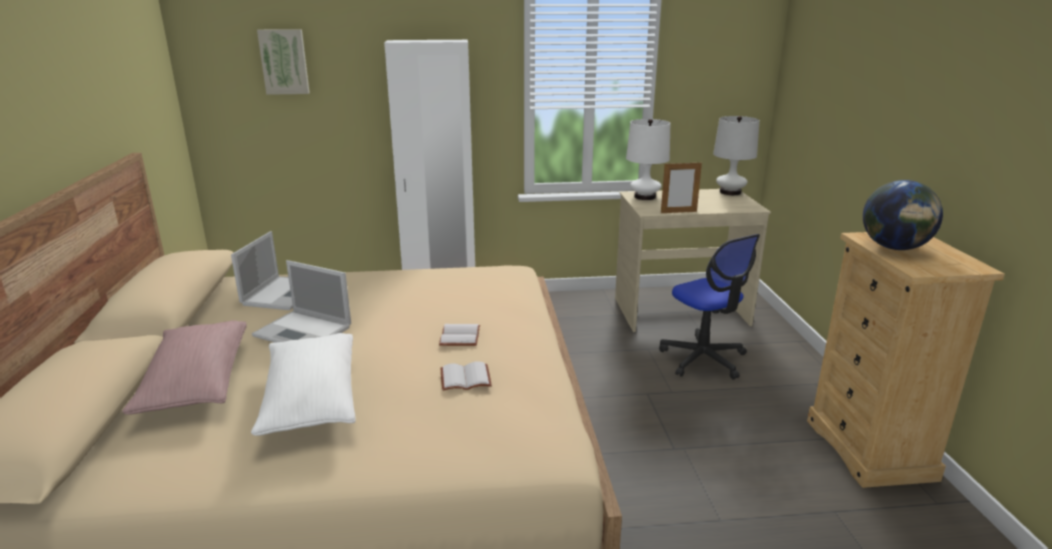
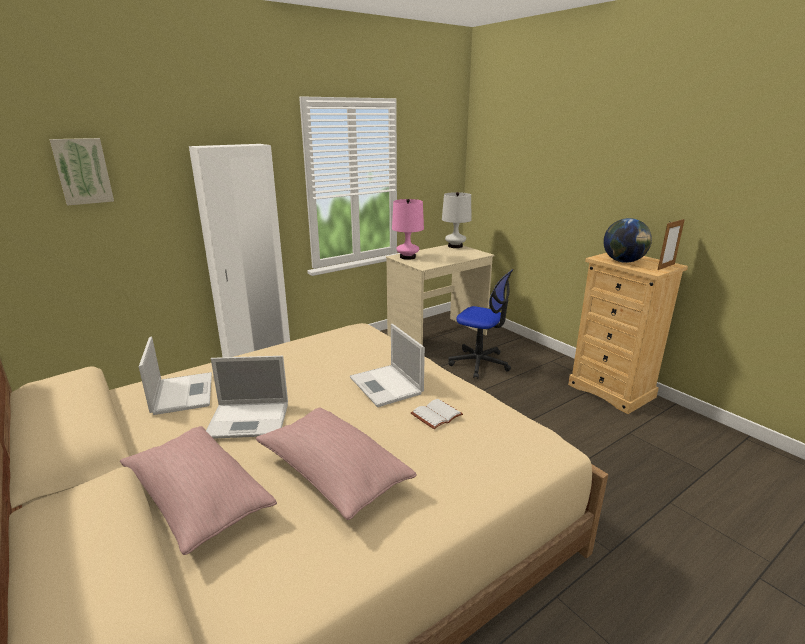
camera: 30 degrees left, 0 degrees up
white pillow [251,333,356,436] -> pink pillow [255,407,417,520]
white book [439,324,480,346] -> laptop [350,324,425,407]
white table lamp [626,119,670,200] -> pink table lamp [392,199,424,260]
picture frame [661,161,702,213] -> picture frame moved to [658,219,685,270]

